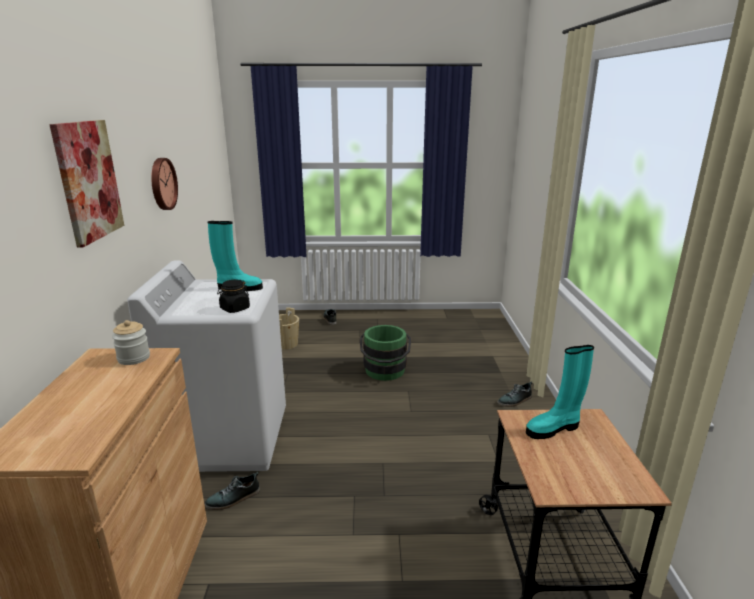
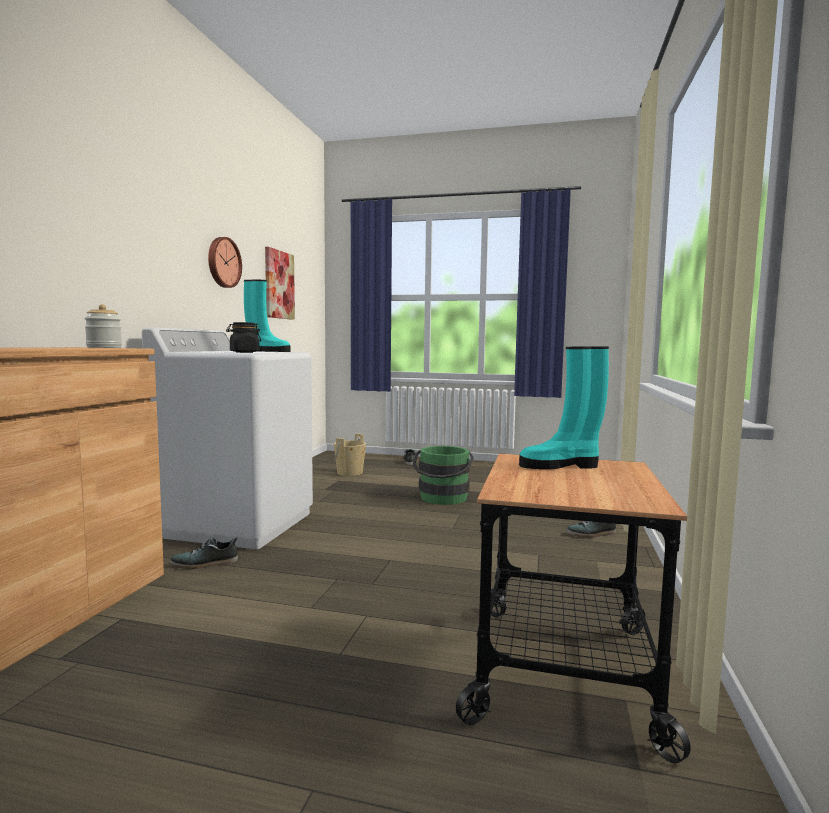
camera: 15 degrees right, 15 degrees down
picture [50,120,124,247] -> picture moved to [265,247,295,320]

